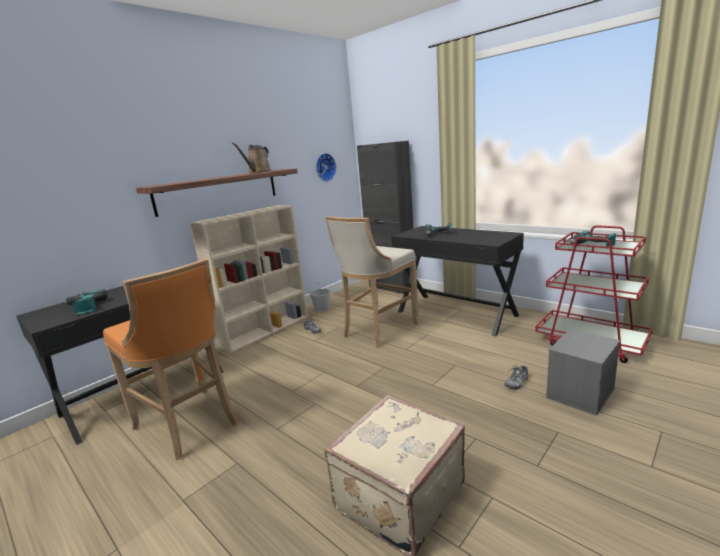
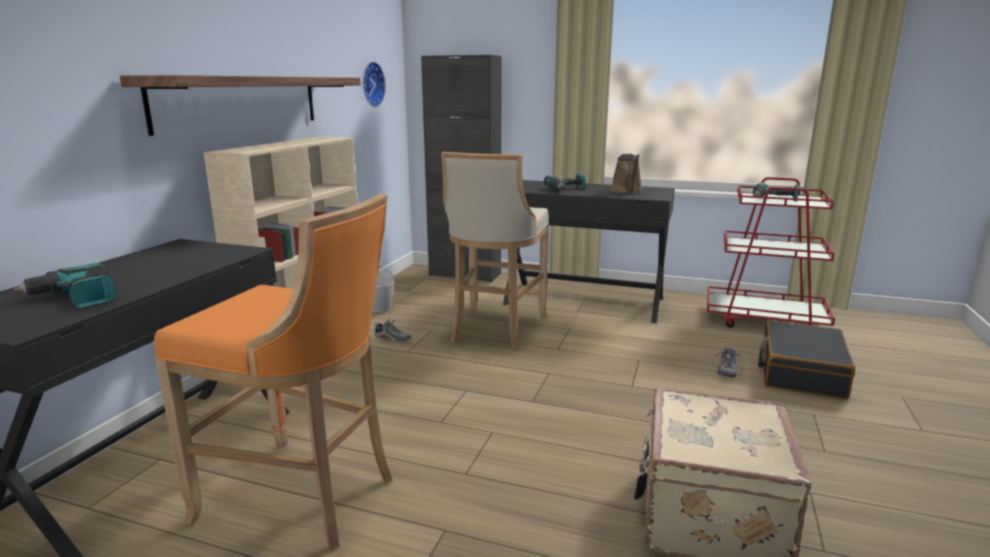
camera: 25 degrees left, 0 degrees up
brown watering can [232,143,272,174] -> brown watering can moved to [610,154,643,194]
grey storage box [546,329,620,416] -> black suitcase [758,321,855,399]

